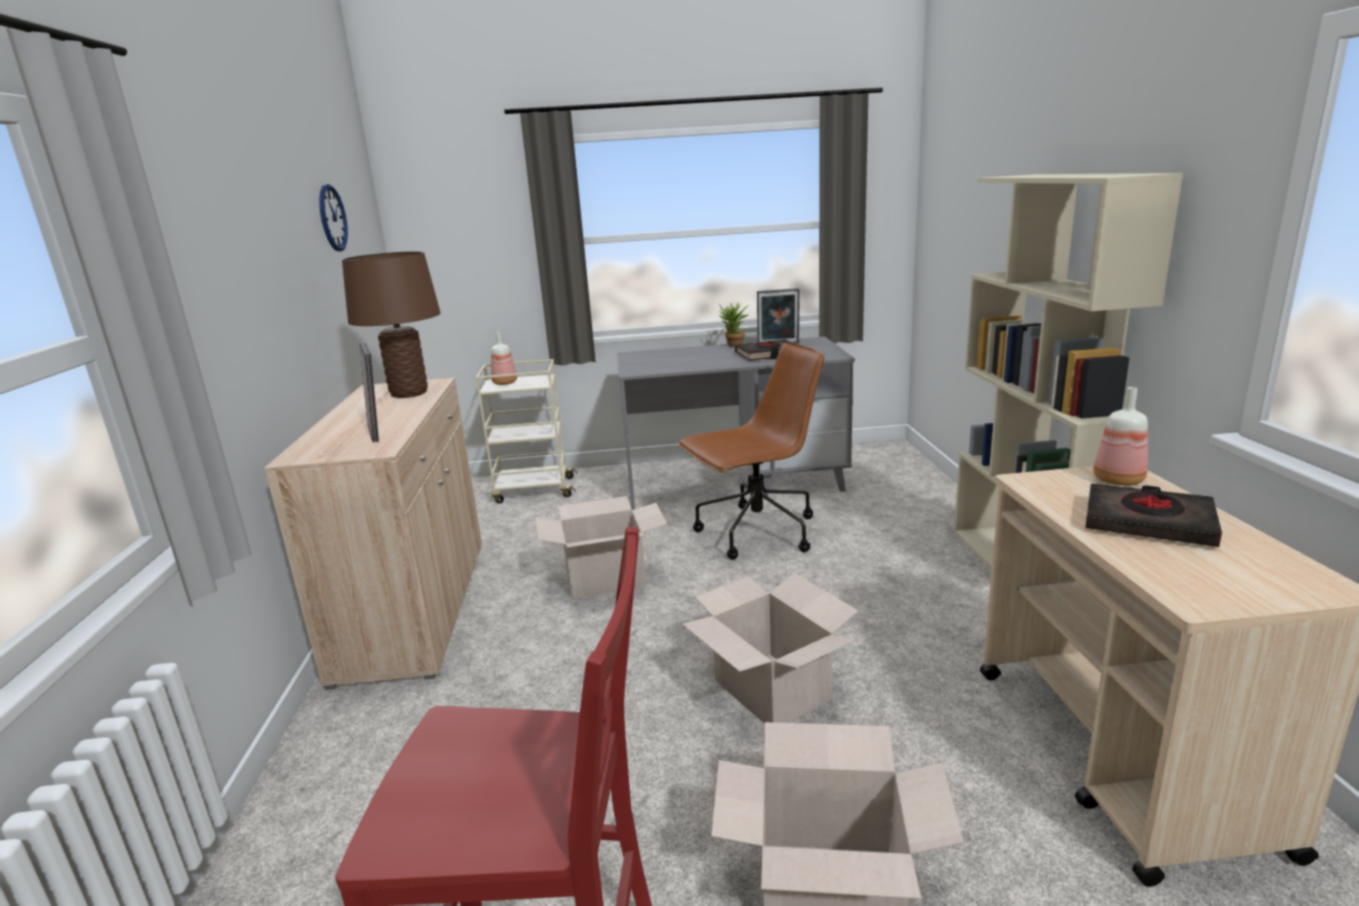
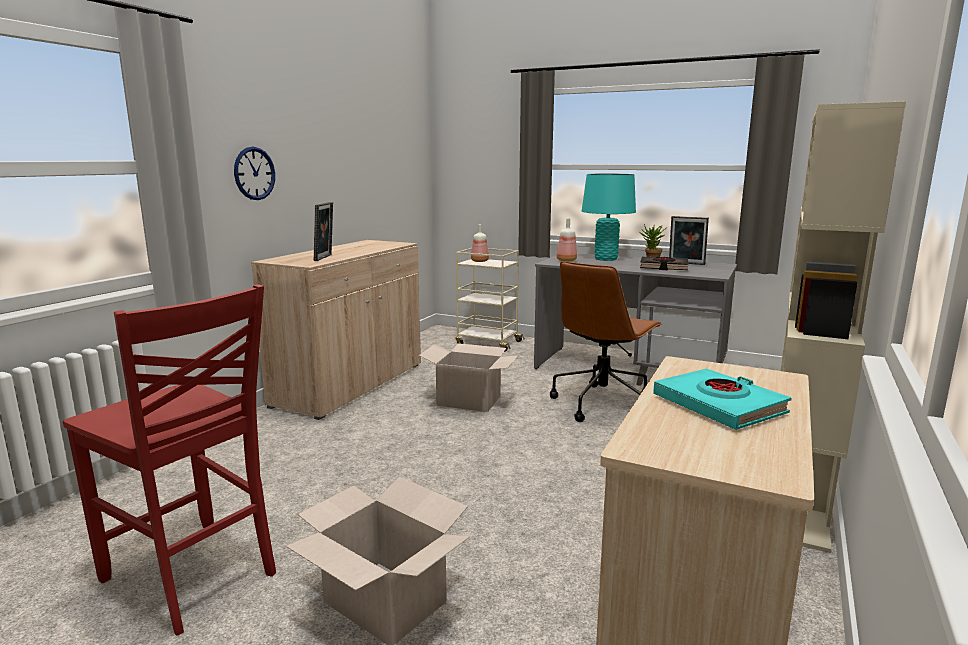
camera: 30 degrees right, 5 degrees down
wall clock [319,184,348,252] -> wall clock moved to [234,147,275,200]
brown table lamp [342,251,441,398] -> none
brown office chair [677,343,824,560] -> brown office chair turned 120 degrees clockwise [550,261,662,422]
cardboard box [682,573,858,724] -> none
black book [1085,484,1222,547] -> turquoise book [653,368,792,430]
bottle [1093,387,1148,486] -> bottle moved to [557,218,577,262]
none -> turquoise table lamp [582,174,636,261]

